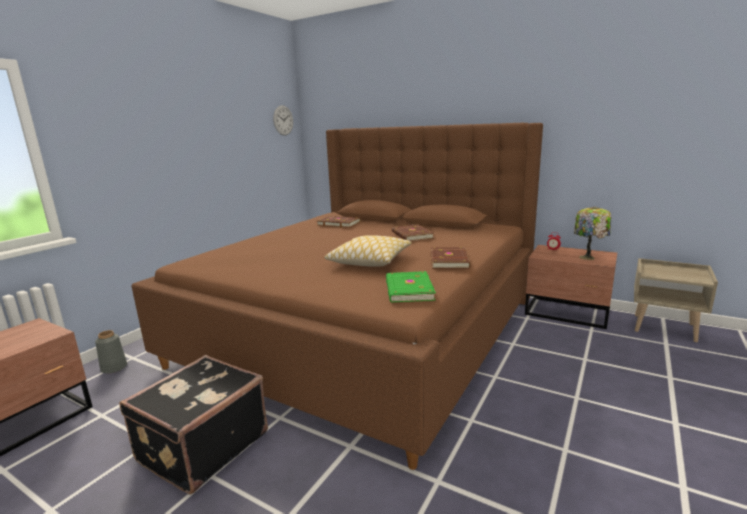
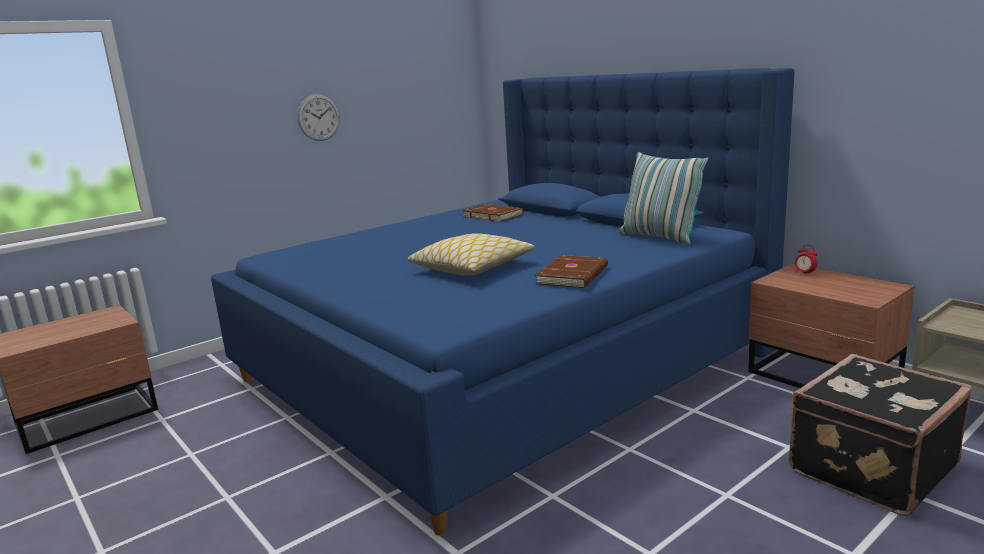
camera: 20 degrees right, 0 degrees up
grey vase [95,330,127,373] -> none
black suitcase [119,355,268,495] -> black suitcase moved to [789,354,972,516]
brown bed [131,123,543,470] -> blue bed [211,68,795,535]
wall clock [273,105,293,136] -> wall clock moved to [297,94,340,141]
green book [386,271,436,302] -> none
brown book [392,224,434,241] -> none
table lamp [574,207,612,260] -> none
none -> pillow [619,152,709,245]

